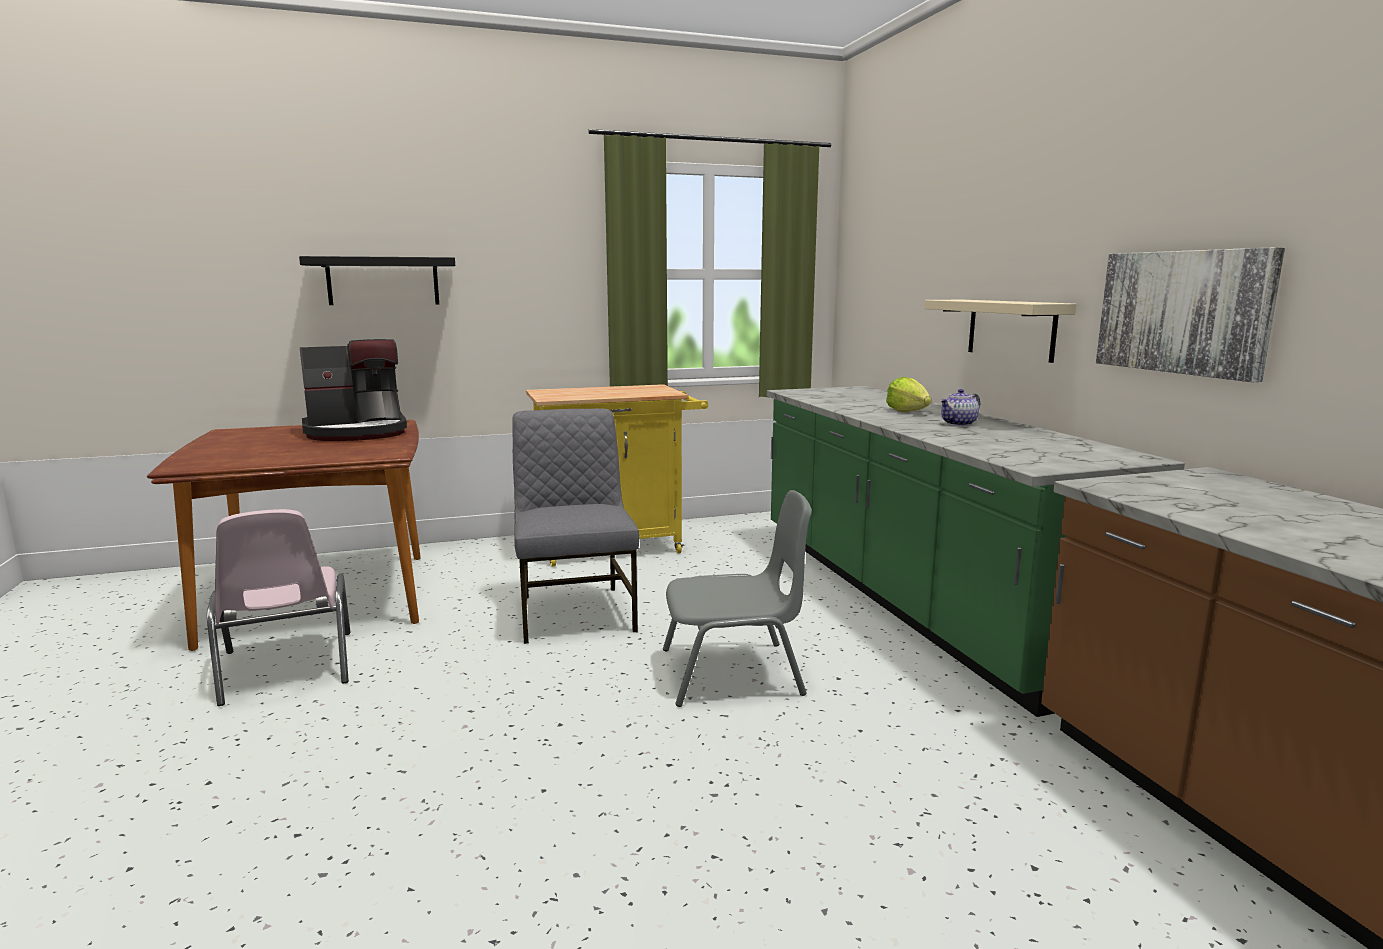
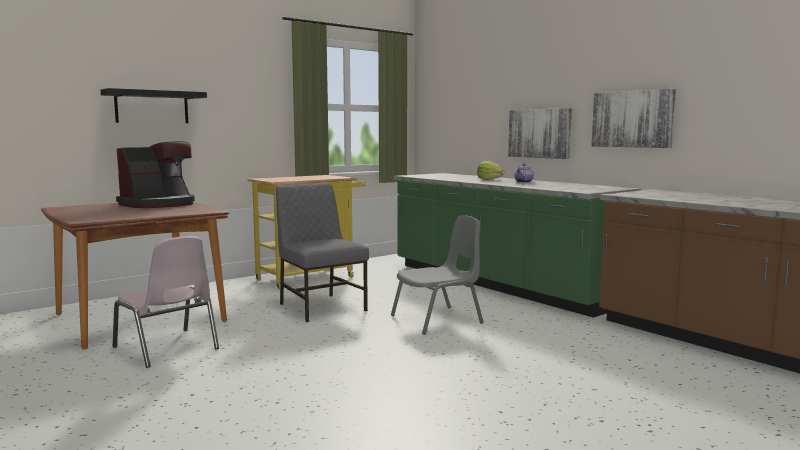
camera: 20 degrees left, 5 degrees down
beige shelf [924,300,1076,363] -> picture [508,108,572,159]

